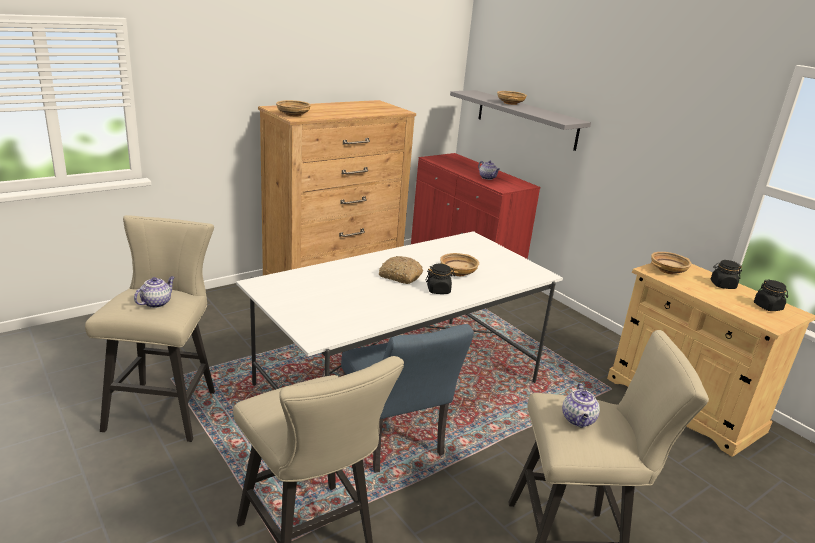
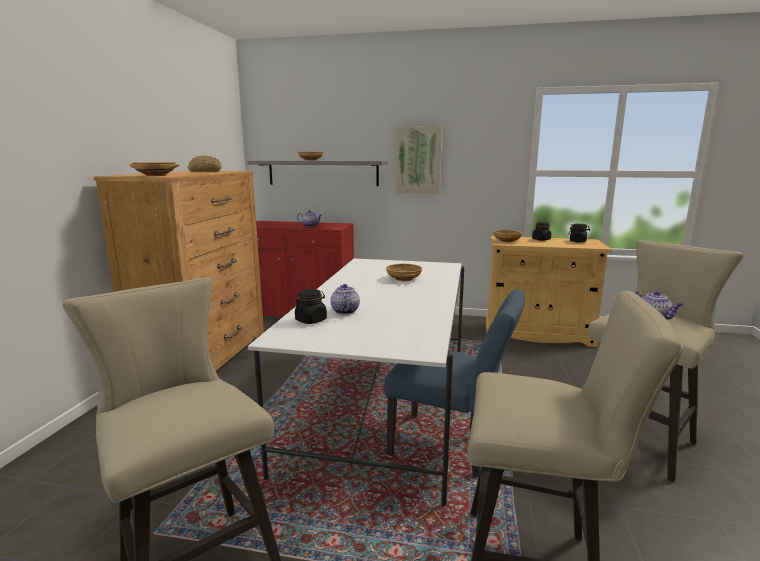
camera: 40 degrees left, 10 degrees down
teapot [134,276,175,308] -> teapot moved to [330,284,360,314]
bread [379,256,423,284] -> bread moved to [187,155,222,172]
black jar [426,264,455,294] -> black jar moved to [295,289,327,324]
none -> picture [396,126,442,194]

